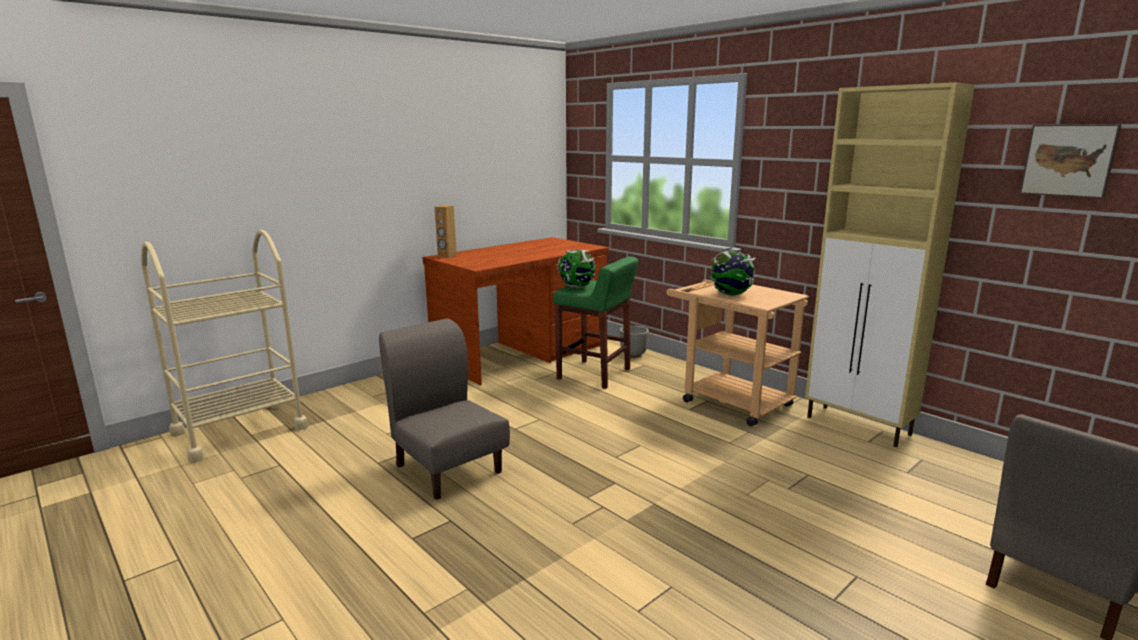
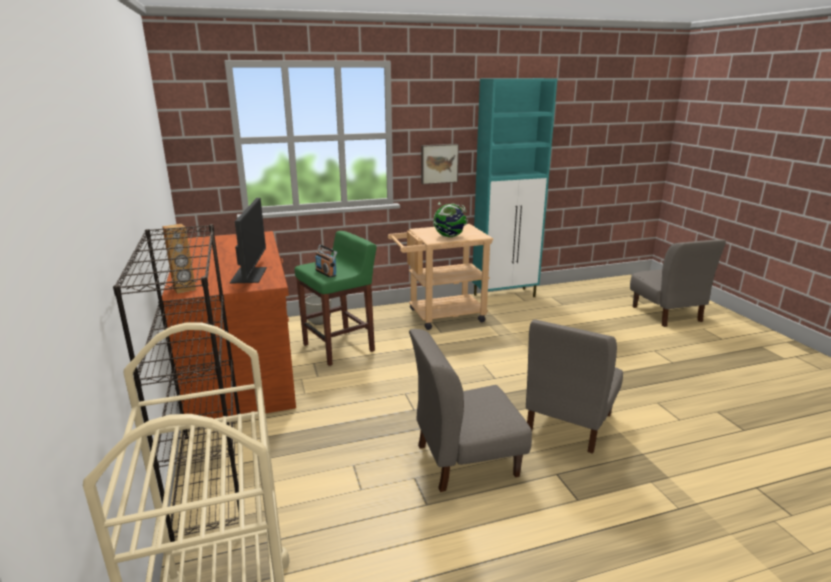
camera: 65 degrees left, 5 degrees up
globe [557,249,596,288] -> radio [315,245,337,278]
beige cabinet [805,82,975,447] -> turquoise cabinet [472,78,557,297]
picture [1020,124,1122,198] -> picture moved to [421,144,459,184]
none -> black bookcase [113,224,240,542]
none -> monitor [230,198,267,284]
none -> grey chair [526,319,623,454]

